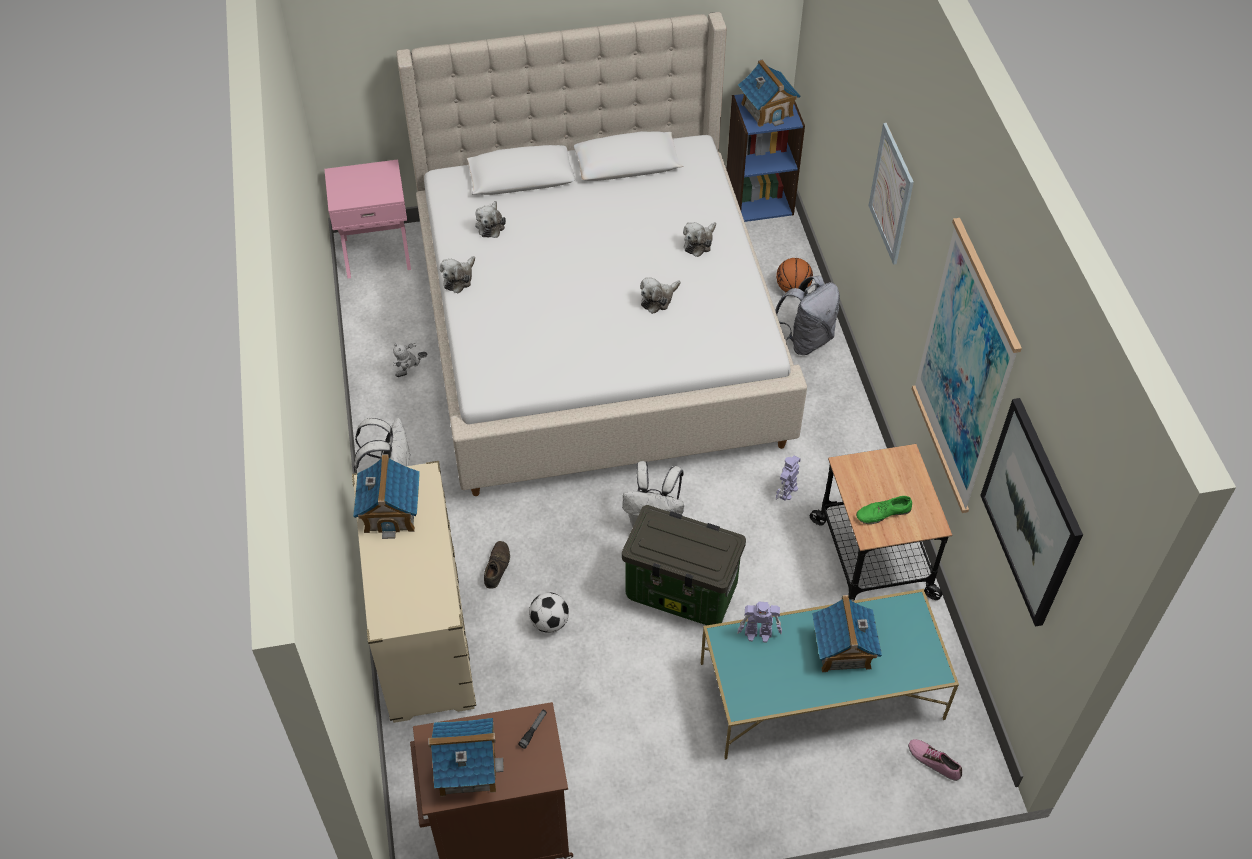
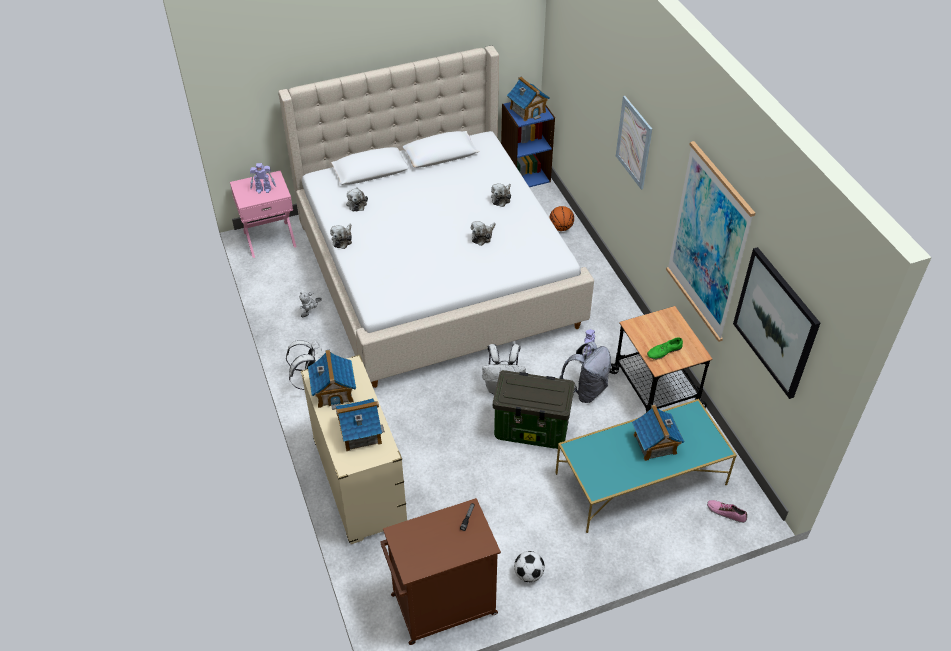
camera: 10 degrees left, 5 degrees down
toy house [428,718,504,797] -> toy house moved to [336,398,385,451]
brown shoe [484,541,510,589] -> none
football [529,592,569,633] -> football moved to [514,551,545,582]
toy robot [737,601,782,643] -> toy robot moved to [250,163,276,194]
grey backpack [775,276,840,355] -> grey backpack moved to [560,342,611,403]

